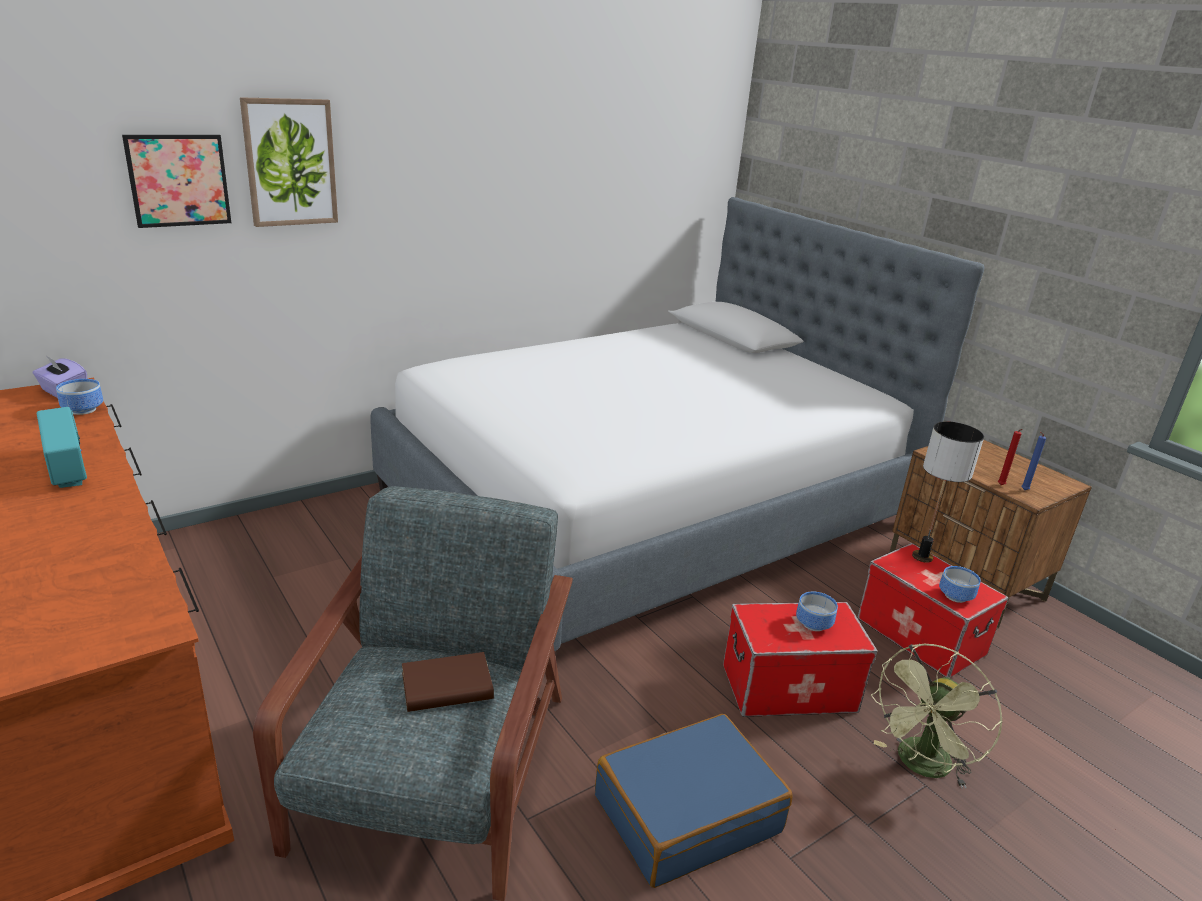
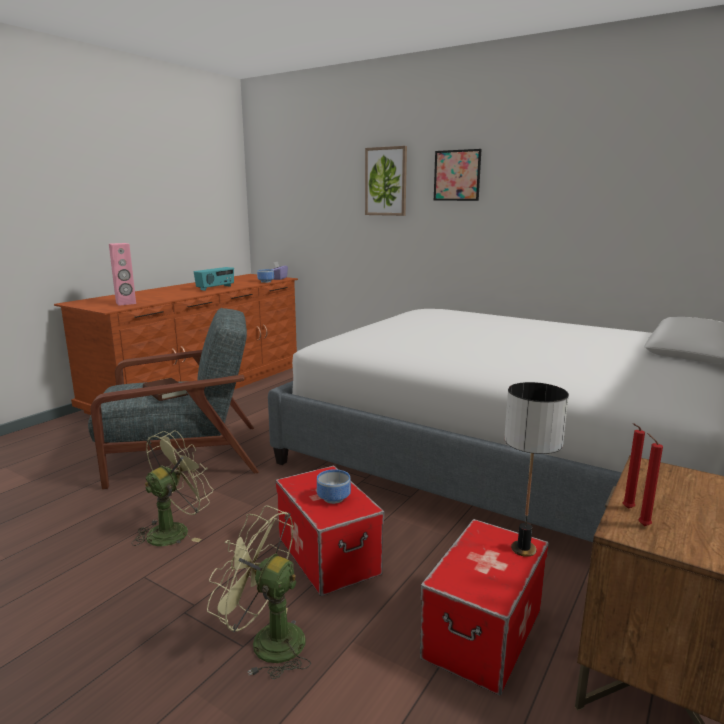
camera: 70 degrees right, 10 degrees down
picture [122,135,231,228] -> picture moved to [434,149,482,201]
blue suitcase [595,714,793,888] -> green fan [132,430,213,546]
bowl [939,566,981,603] -> none
blue candle [1021,432,1046,490] -> red candle [638,433,663,526]
none -> pink speaker [109,243,136,306]

